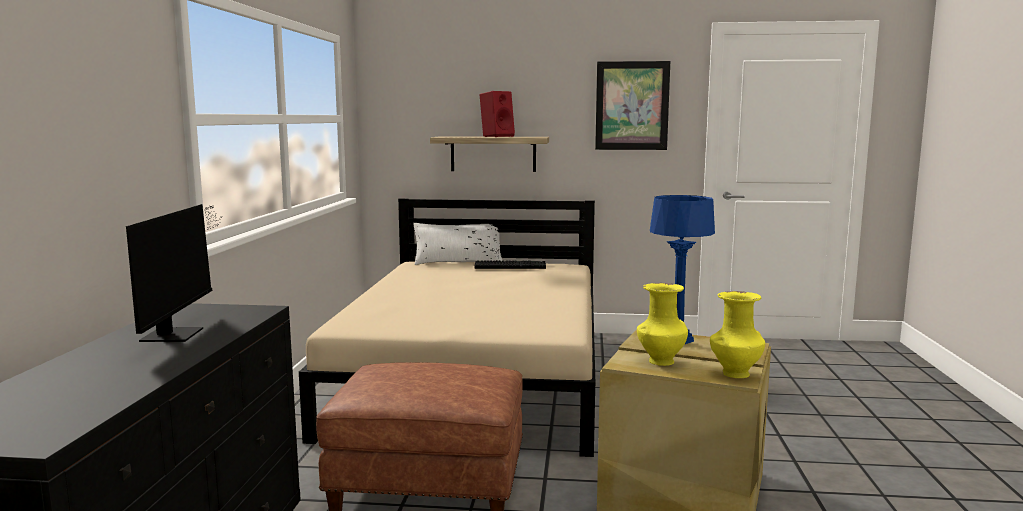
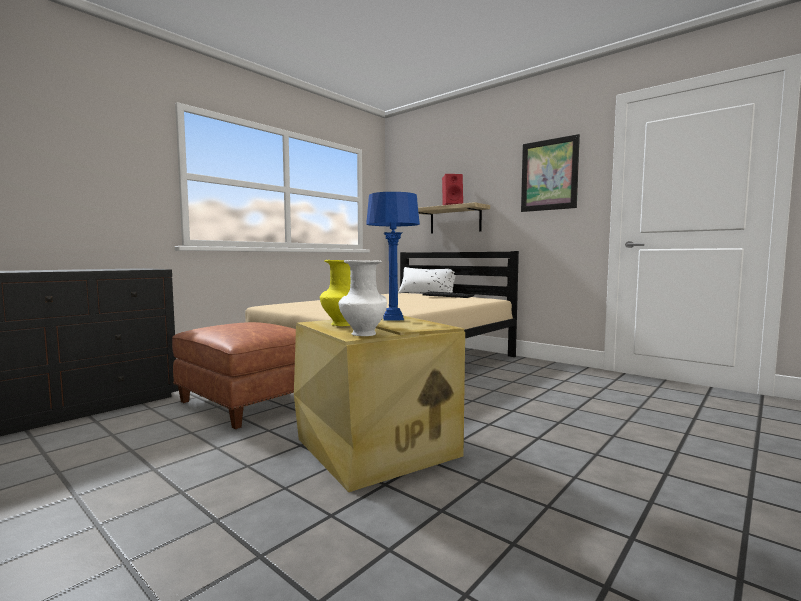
camera: 35 degrees right, 5 degrees down
monitor [126,204,223,342] -> none
yellow vase [710,291,765,378] -> white vase [338,260,387,336]

